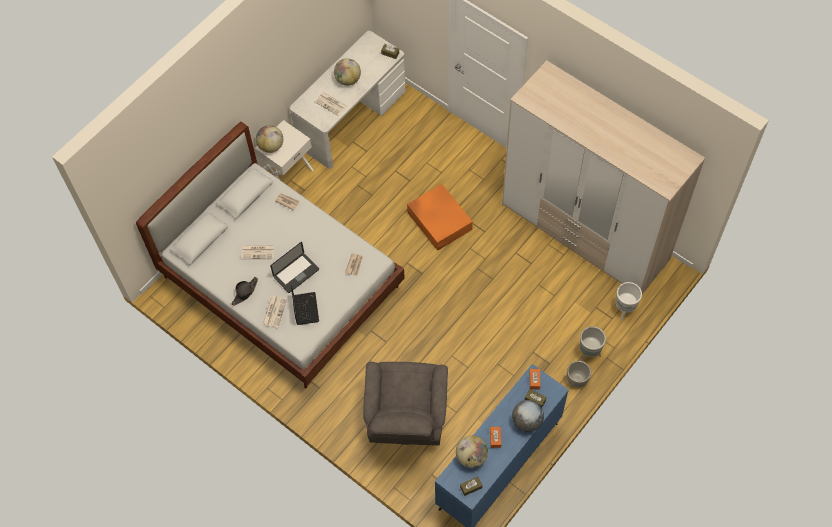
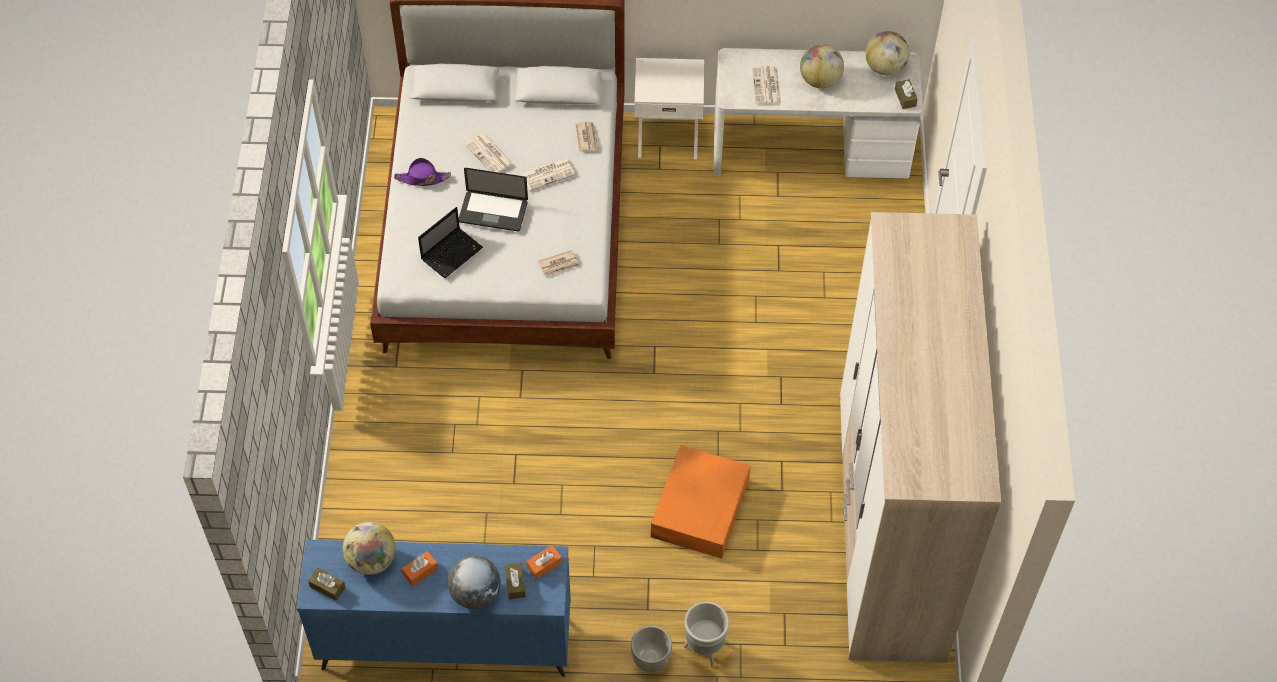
camera: 50 degrees right, 5 degrees down
black hat [231,277,258,306] -> purple hat [394,158,451,186]
globe [256,125,283,153] -> globe moved to [865,31,910,75]
newspaper [262,296,287,328] -> newspaper moved to [520,158,575,191]
grey armchair [363,362,448,446] -> none
orange storage box [407,184,473,251] -> orange storage box moved to [651,445,751,559]
white planter [615,282,642,320] -> none

